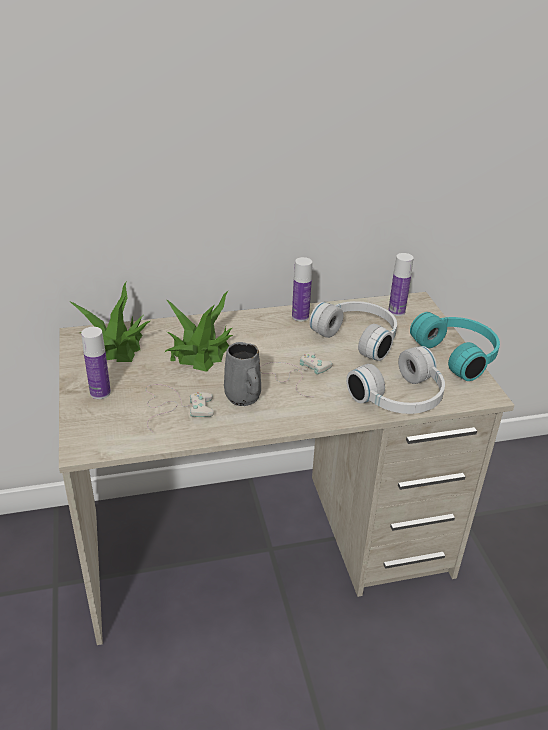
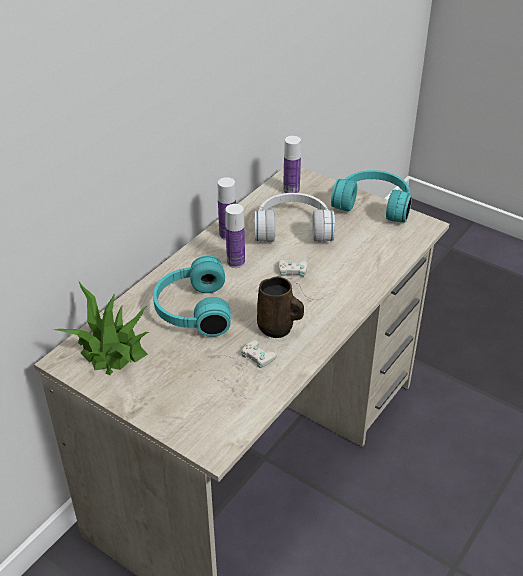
camera: 40 degrees left, 5 degrees up
bottle [81,327,111,399] -> bottle moved to [226,204,245,268]
potted plant [165,290,233,372] -> turquoise headphones [153,255,231,337]
grey mug [224,342,261,406] -> brown mug [257,276,304,338]
white headphones [346,346,445,414] -> none

